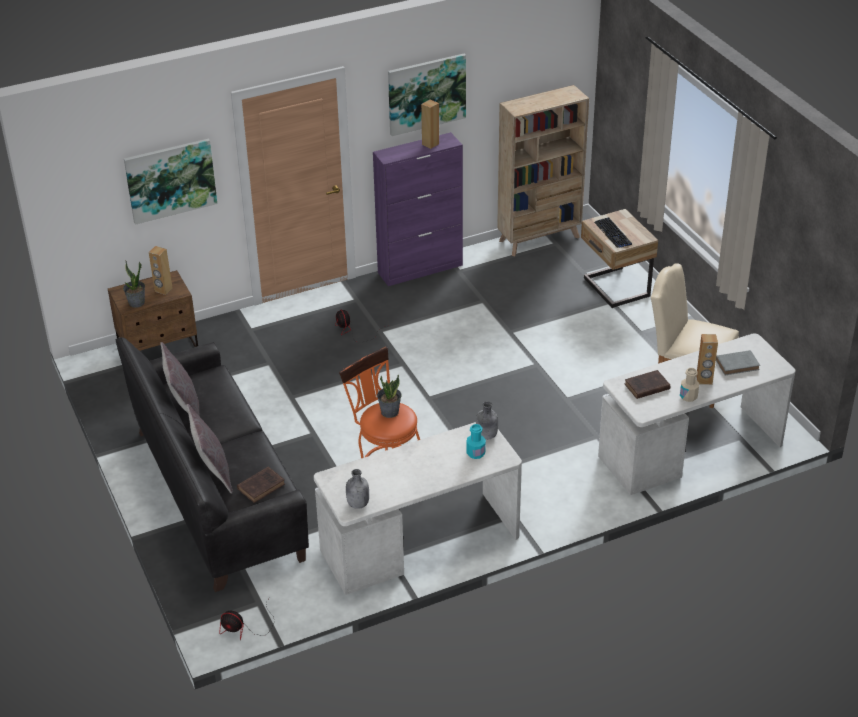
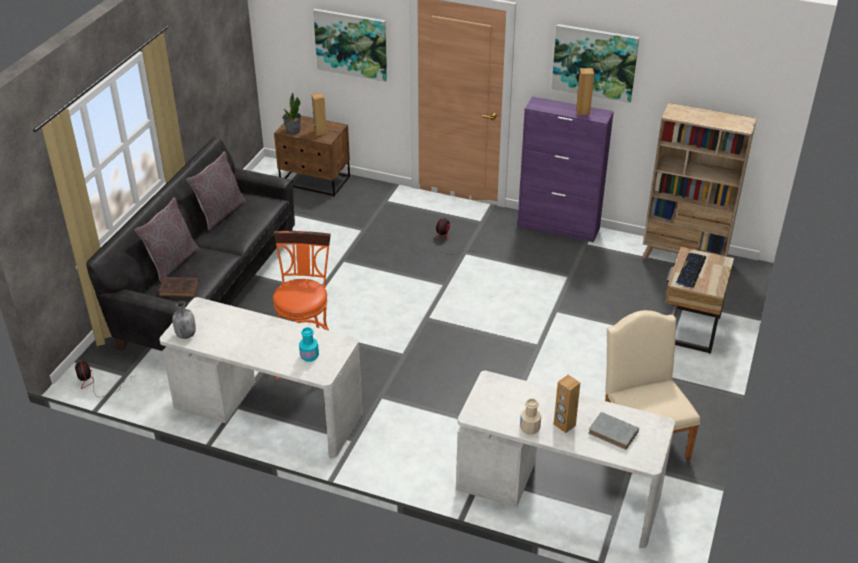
camera: 45 degrees right, 0 degrees up
potted plant [377,375,402,418] -> none
grey bottle [476,401,498,440] -> none
brown book [624,370,670,399] -> none

